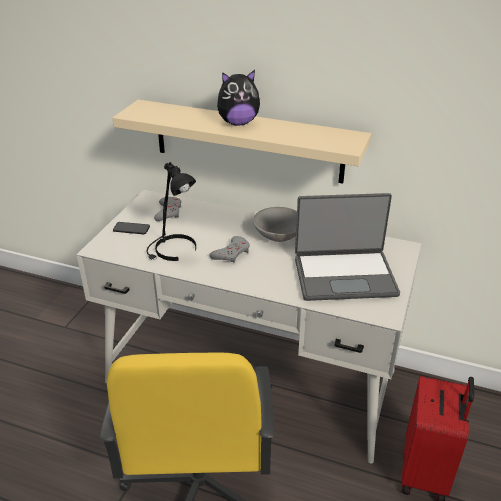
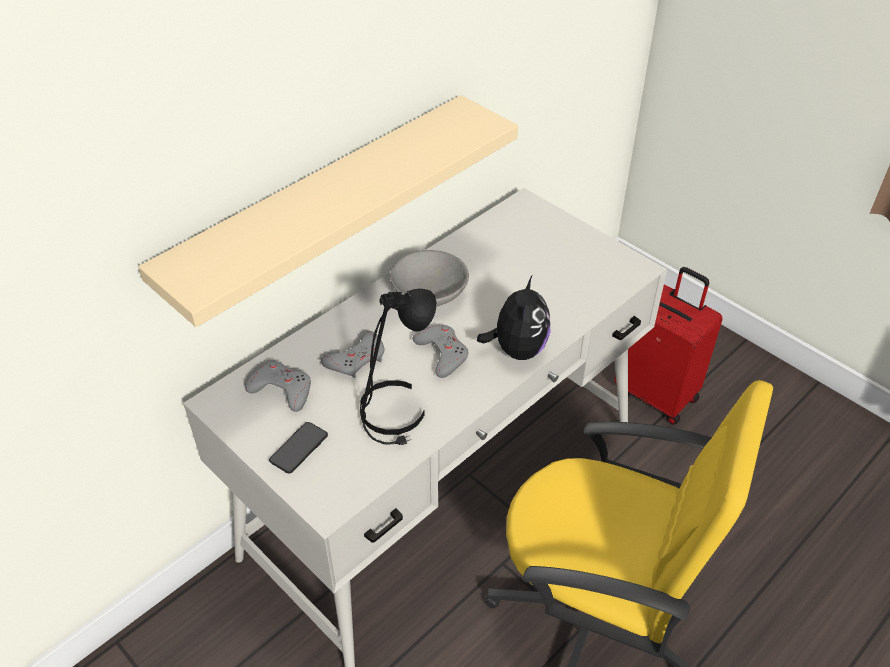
camera: 65 degrees left, 10 degrees up
plush toy [217,70,260,126] -> plush toy moved to [477,276,551,360]
laptop [295,193,400,301] -> none
none -> grey game controller [321,331,384,378]

